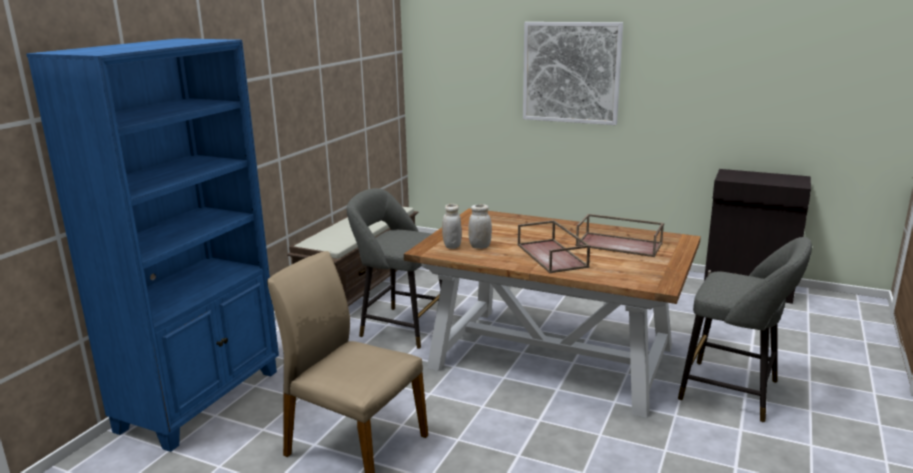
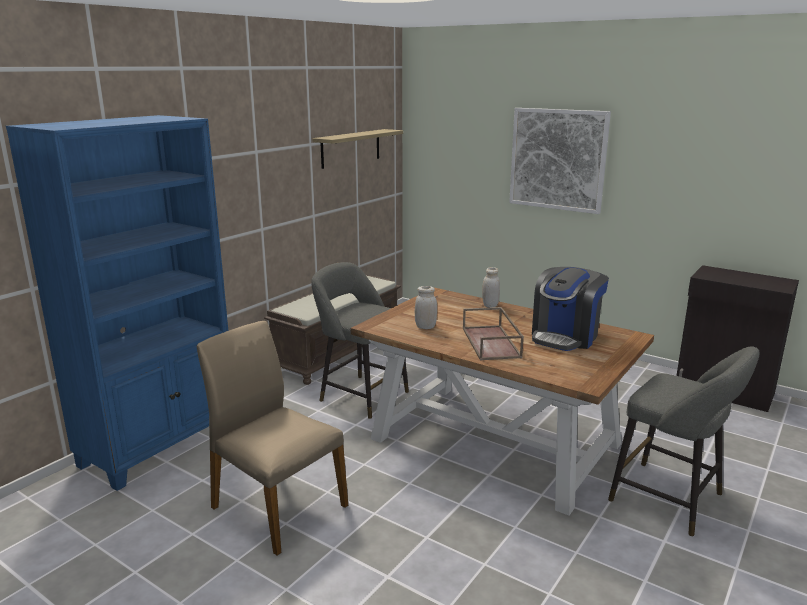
camera: 10 degrees right, 0 degrees up
white jar [442,204,462,249] -> white jar moved to [482,267,500,307]
brown tray [576,214,664,257] -> coffee machine [532,267,609,351]
none -> shelf [312,129,403,169]

